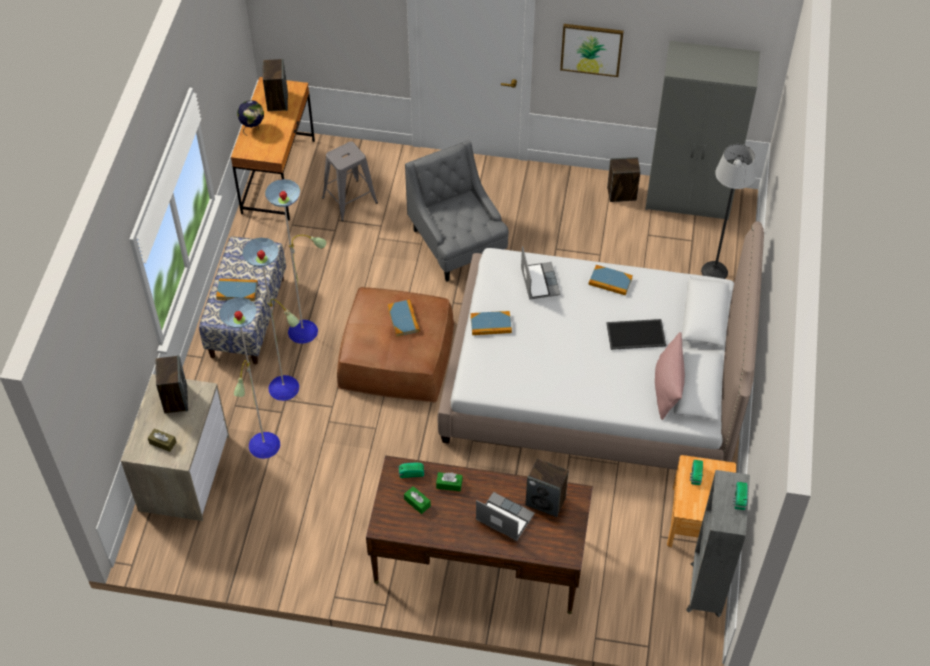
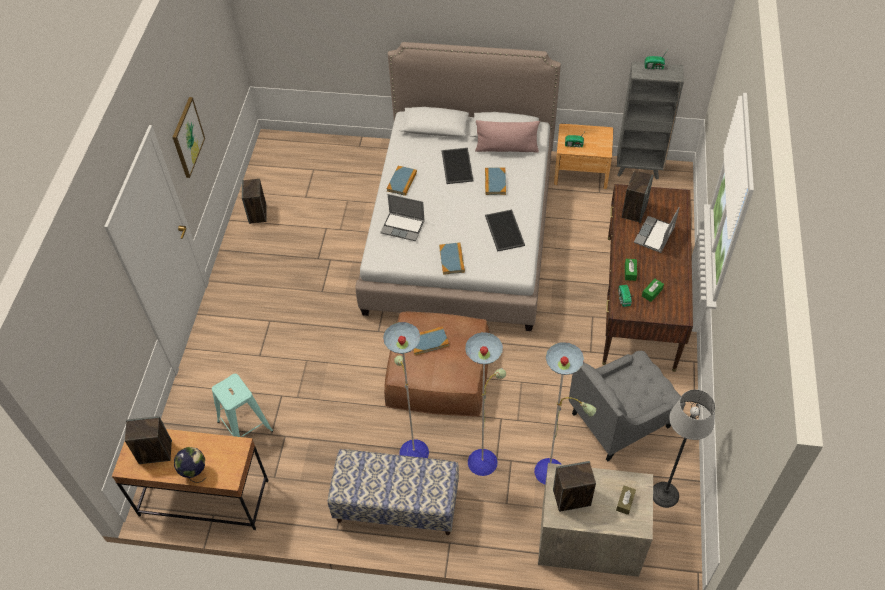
camera: 90 degrees left, 0 degrees up
book [216,278,258,301] -> book moved to [485,168,506,195]
grey stool [322,141,378,221] -> turquoise stool [212,374,273,437]
grey armchair [405,140,509,281] -> grey armchair moved to [569,350,686,462]
laptop [521,246,561,300] -> laptop turned 150 degrees counterclockwise [380,194,425,241]
grey wardrobe [645,41,760,220] -> none
floor lamp [701,144,755,279] -> floor lamp moved to [653,390,715,508]
none -> tray [485,209,525,252]

